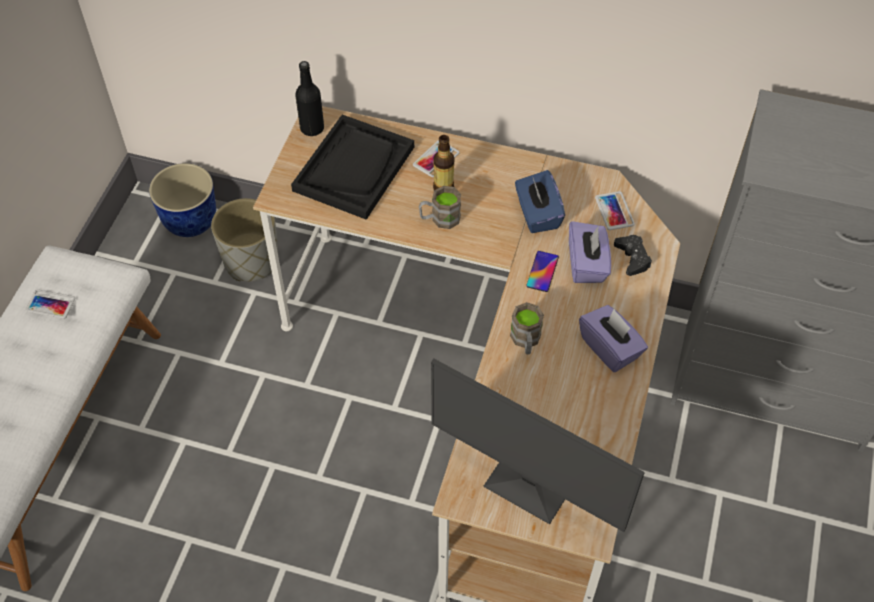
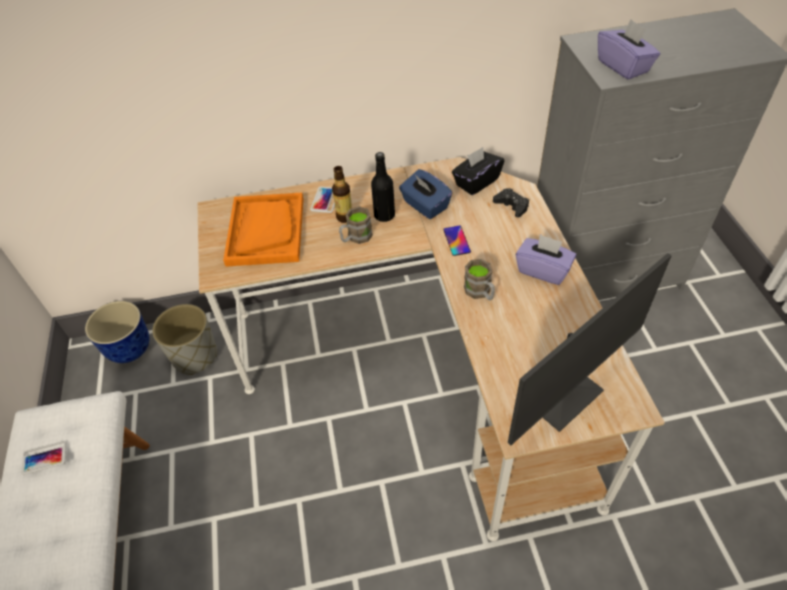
camera: 25 degrees left, 5 degrees down
black tray [291,114,414,220] -> orange tray [223,192,304,267]
black bottle [295,61,324,136] -> black bottle moved to [371,152,395,222]
monitor [431,359,645,532] -> monitor turned 45 degrees counterclockwise [508,253,672,445]
purple tissue box [569,221,611,283] -> purple tissue box moved to [598,19,660,80]
phone [595,191,635,230] -> black tissue box [452,147,504,195]

